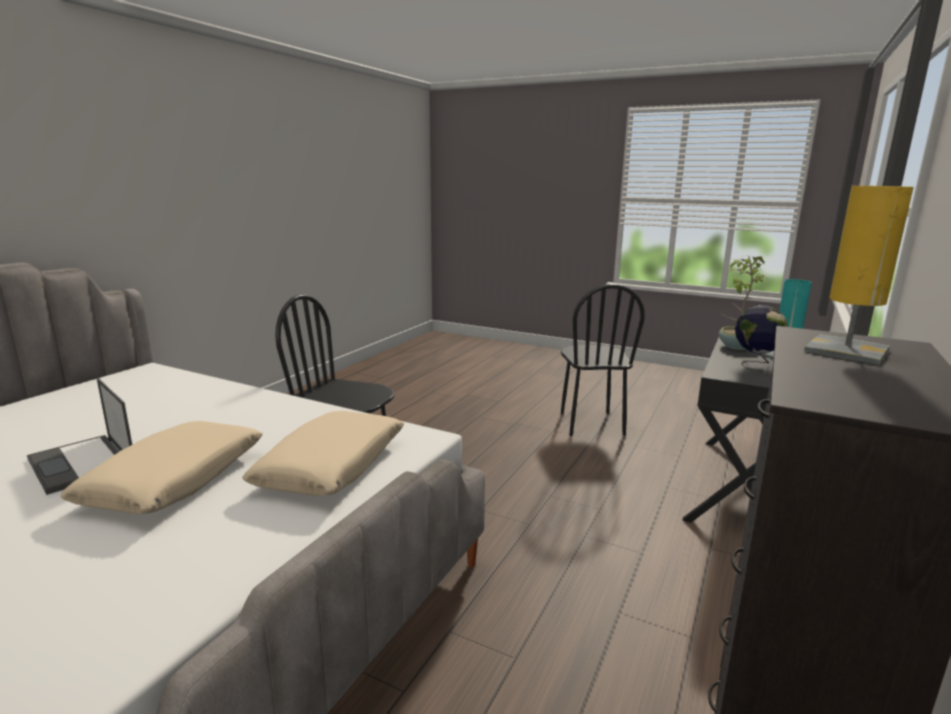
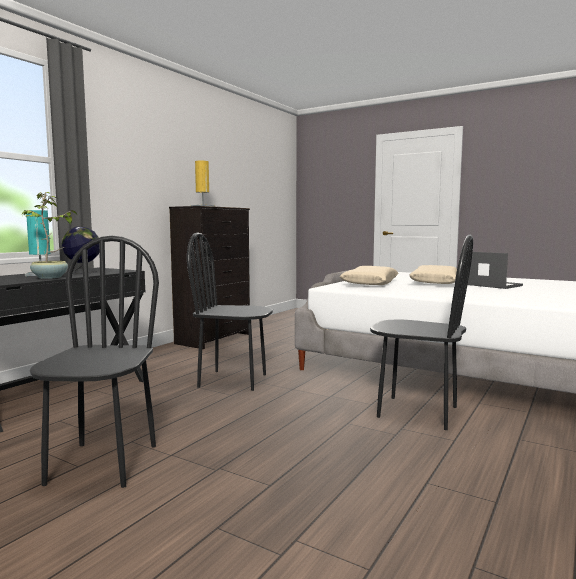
camera: 175 degrees left, 10 degrees down
none -> black chair [187,232,273,391]

